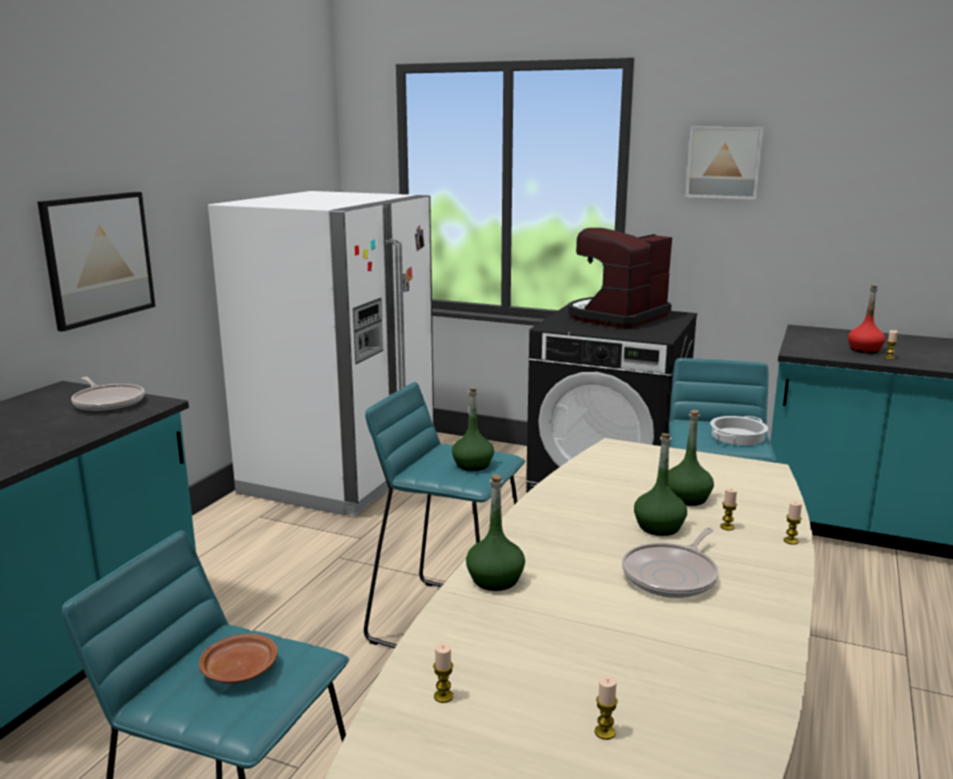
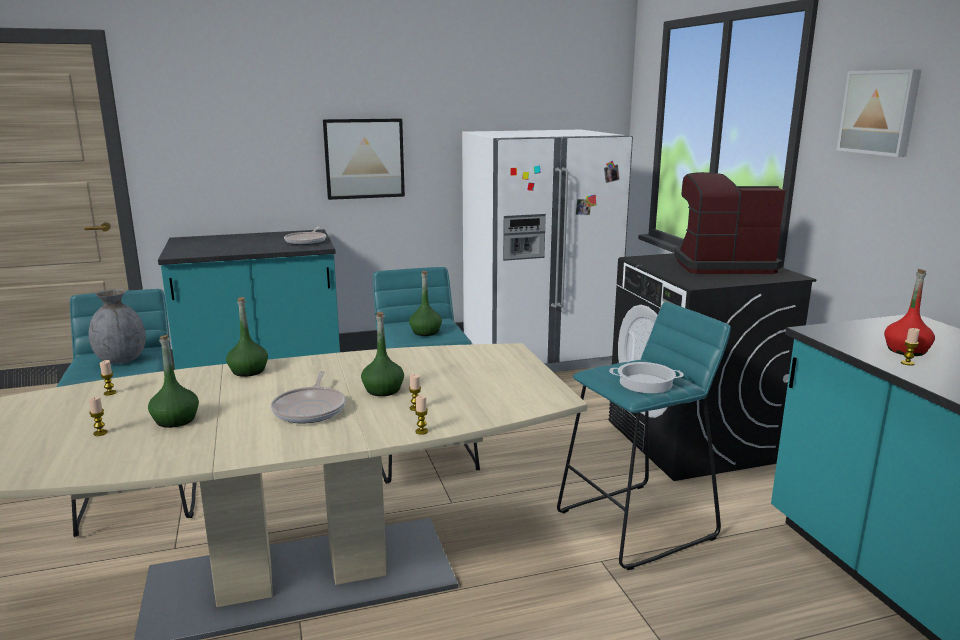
camera: 50 degrees right, 0 degrees up
brown plate [199,633,278,683] -> grey vase [89,289,146,364]
frying pan [622,527,719,598] -> frying pan turned 90 degrees counterclockwise [271,371,346,424]
green bottle [668,410,714,506] -> green bottle moved to [148,335,199,428]

